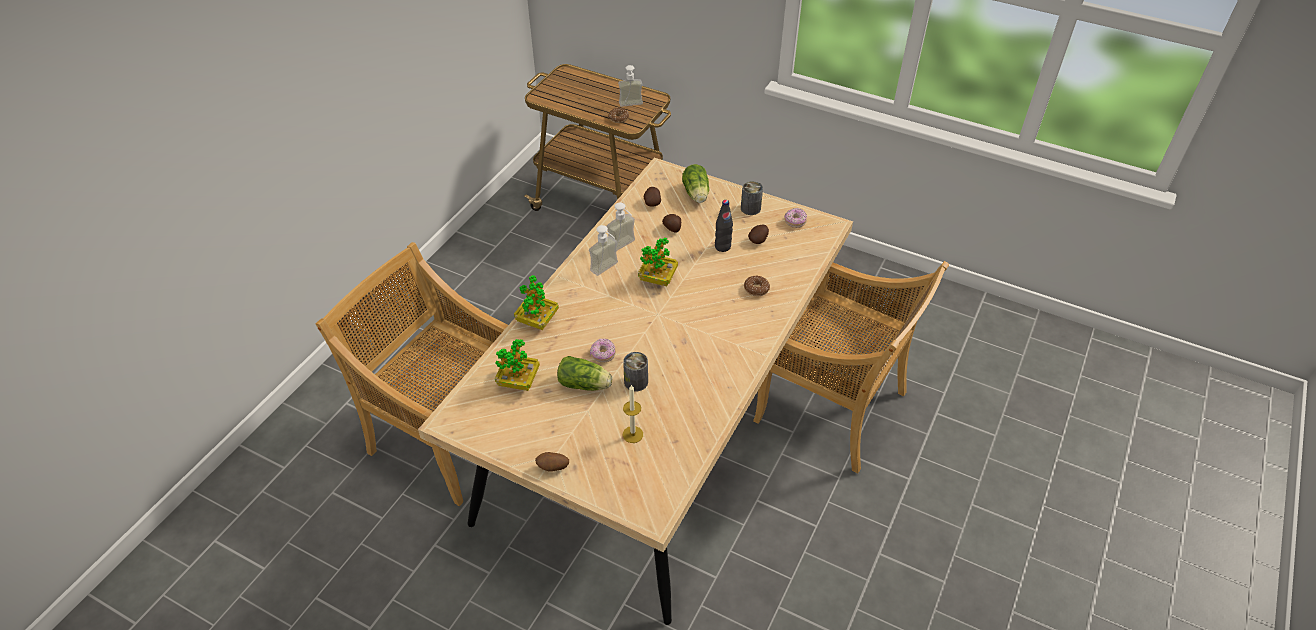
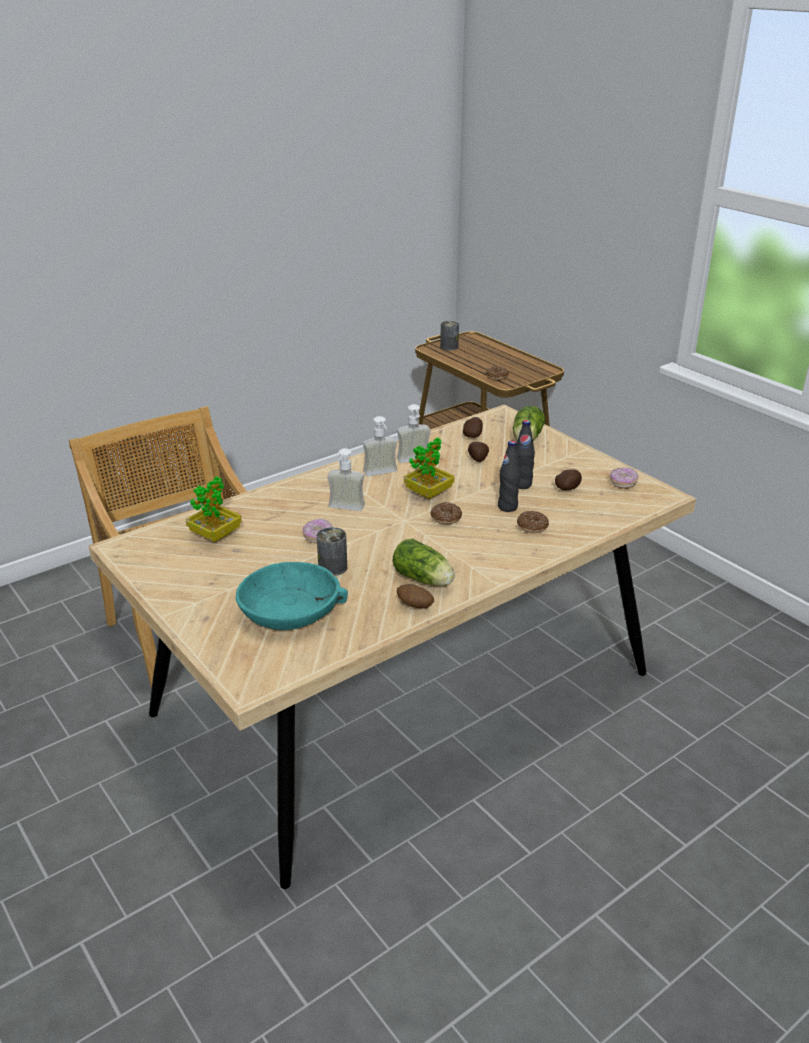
camera: 25 degrees right, 15 degrees down
potted plant [514,275,559,330] -> none
potato [535,452,569,472] -> potato moved to [397,584,434,609]
lettuce [557,356,612,391] -> lettuce moved to [393,539,455,586]
soap dispenser [618,65,643,107] -> soap dispenser moved to [327,448,365,511]
candle [623,384,643,443] -> turquoise bowl [236,562,348,630]
can [741,181,763,215] -> can moved to [440,321,459,350]
beige chair [753,261,949,474] -> none
none -> donut [430,502,462,524]
none -> black bottle [498,441,520,512]

